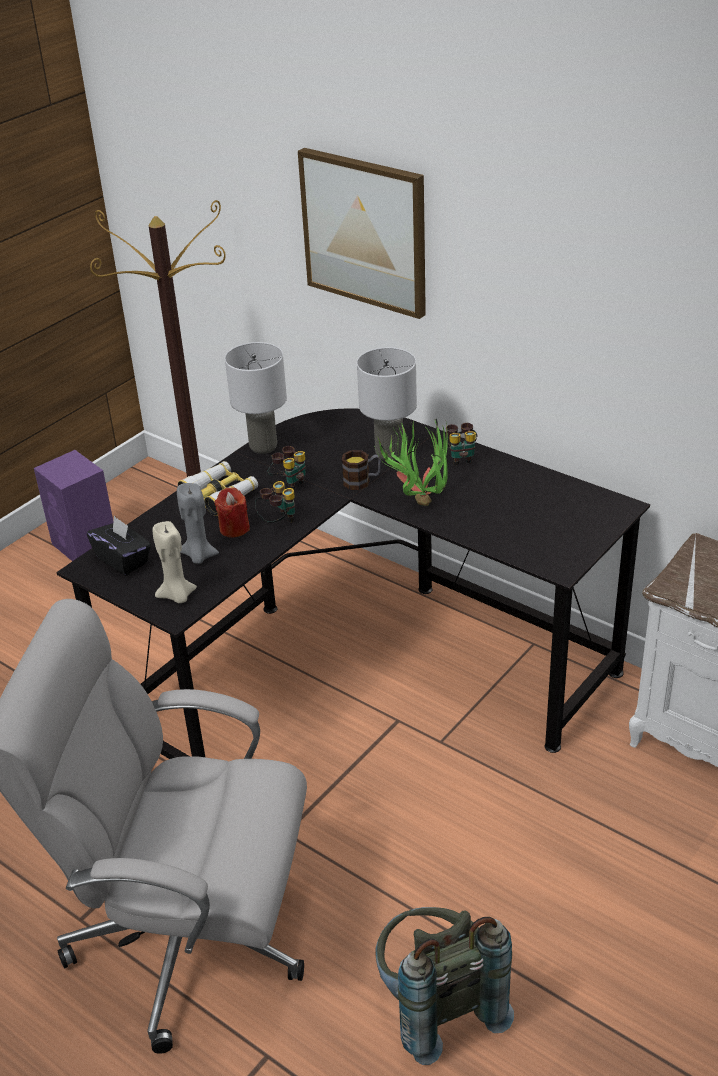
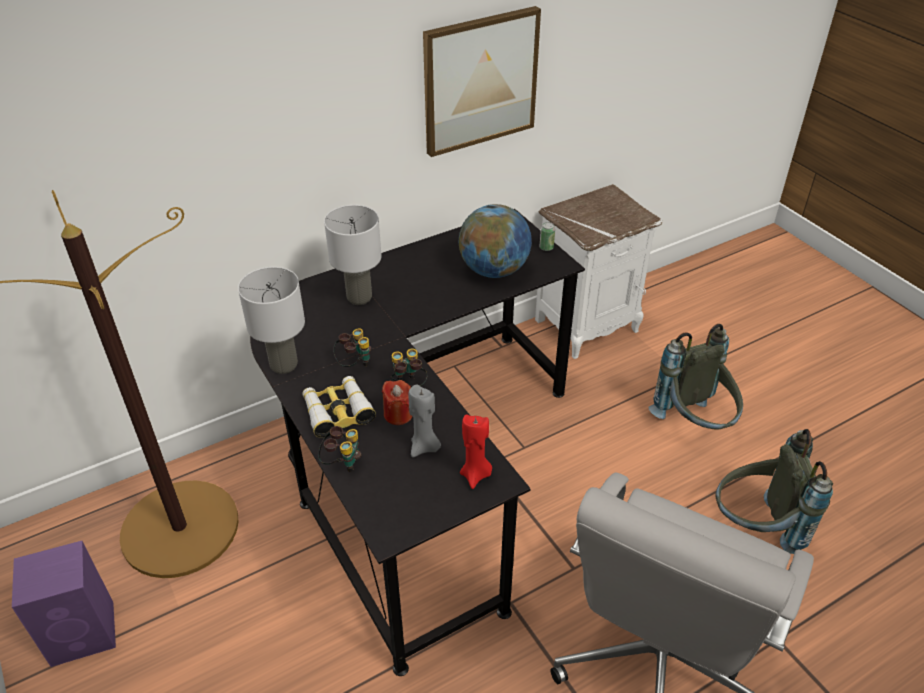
camera: 70 degrees left, 5 degrees up
black tissue box [87,516,151,575] -> none
beige candle [153,521,197,603] -> red candle [460,414,492,489]
picture [298,148,426,319] -> picture moved to [423,6,541,157]
mug [341,450,381,490] -> none
potted plant [377,418,448,506] -> none
binoculars [442,423,478,465] -> binoculars moved to [318,426,361,472]
none -> globe [459,204,532,278]
none -> can [540,222,555,251]
none -> grey backpack [649,324,743,430]

